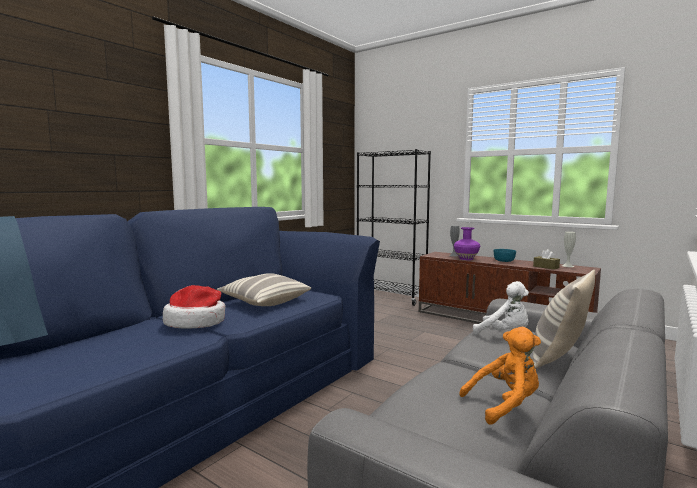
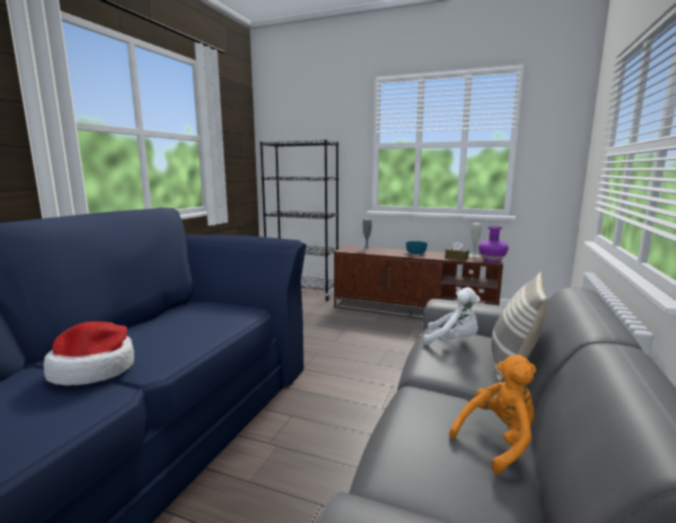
camera: 15 degrees left, 5 degrees up
pillow [217,273,311,306] -> none
purple vase [454,227,480,260] -> purple vase moved to [478,226,509,263]

